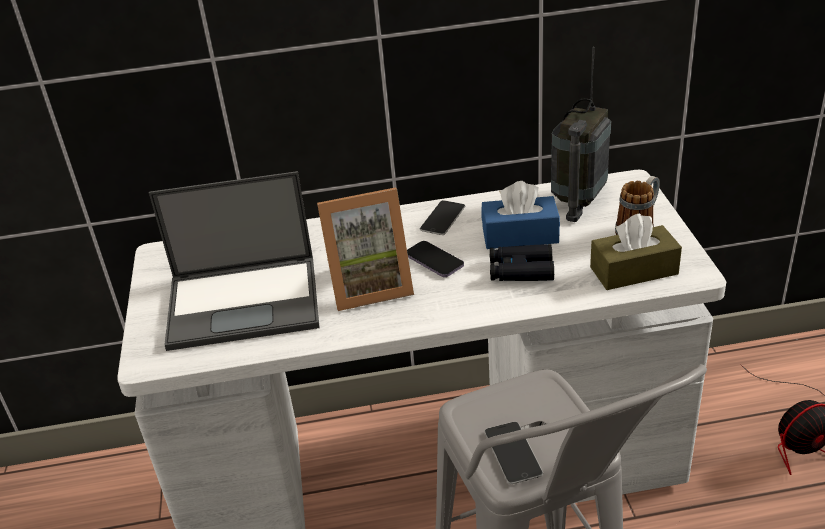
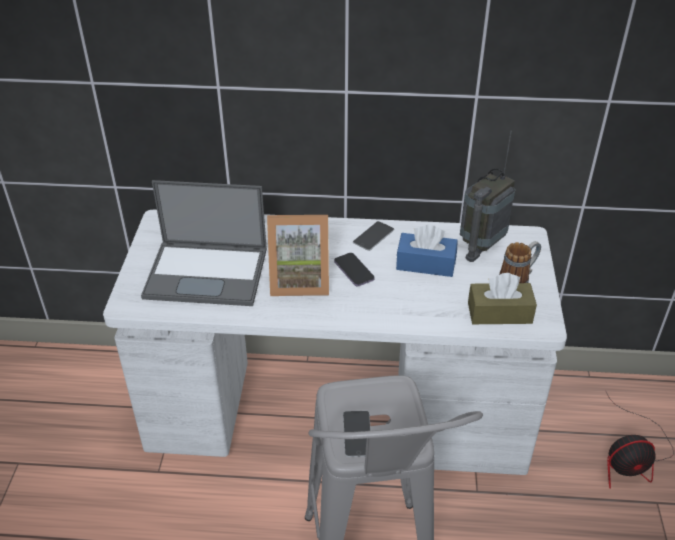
camera: 10 degrees right, 5 degrees up
black binoculars [490,244,554,281] -> none

